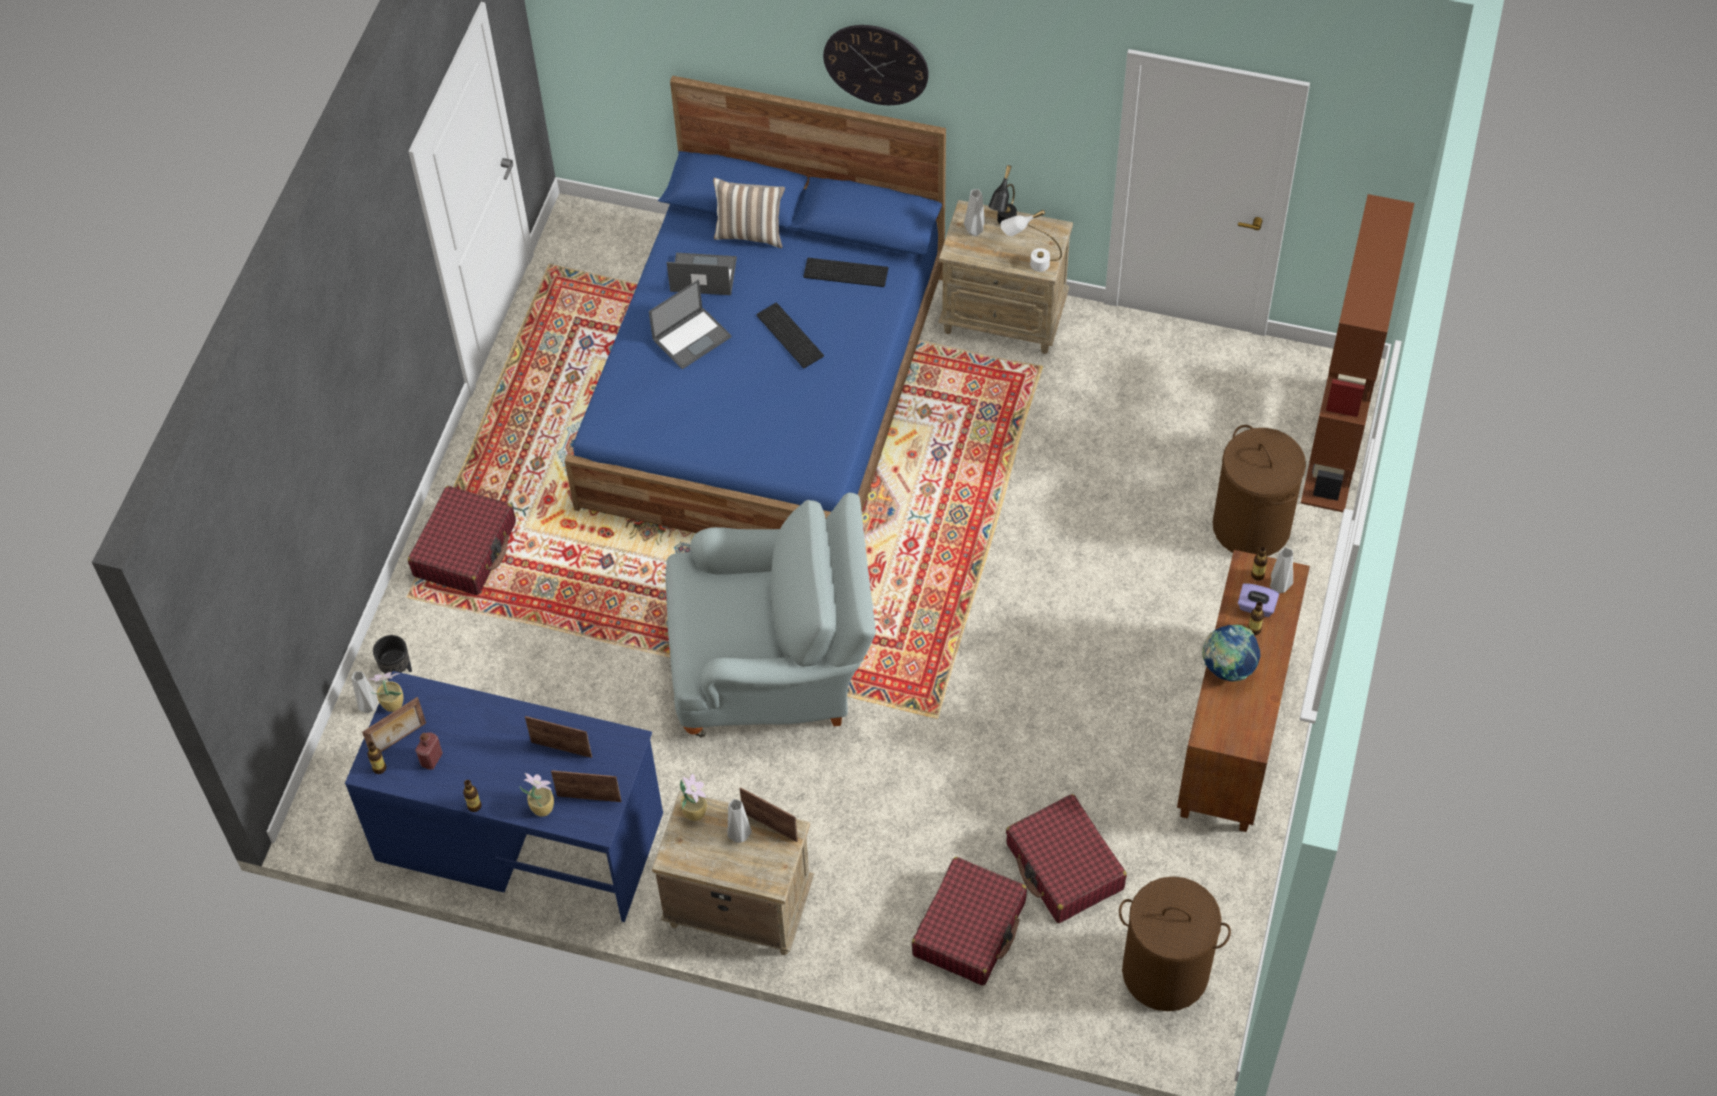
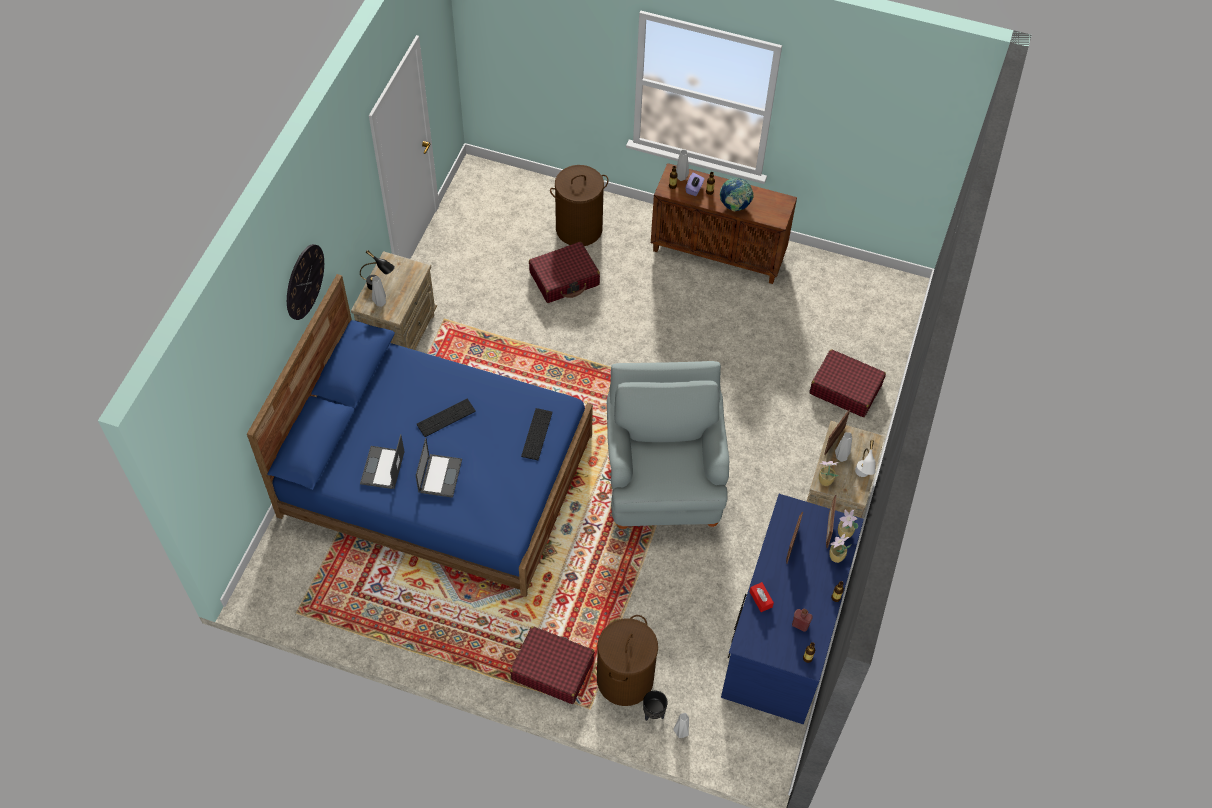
camera: 90 degrees left, 0 degrees up
picture frame [362,697,426,752] -> none
potted plant [367,672,403,712] -> potted plant moved to [838,509,858,538]
laptop [649,279,731,369] -> laptop turned 45 degrees clockwise [416,438,462,498]
pillow [713,178,785,248] -> none
keyboard [803,258,888,287] -> keyboard moved to [521,408,552,460]
white table lamp [1001,210,1062,272] -> white table lamp moved to [855,440,875,477]
red suitcase [1006,794,1127,923] -> red suitcase moved to [529,242,600,303]
brown laundry basket [1119,876,1231,1011] -> brown laundry basket moved to [597,615,658,706]
brown bookcase [1301,194,1414,512] -> none
none -> red tissue box [750,582,774,612]

